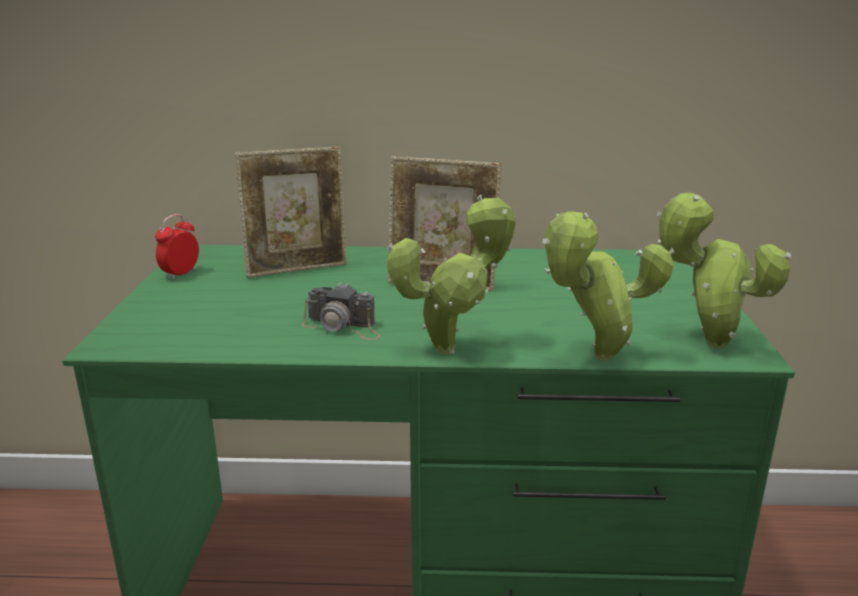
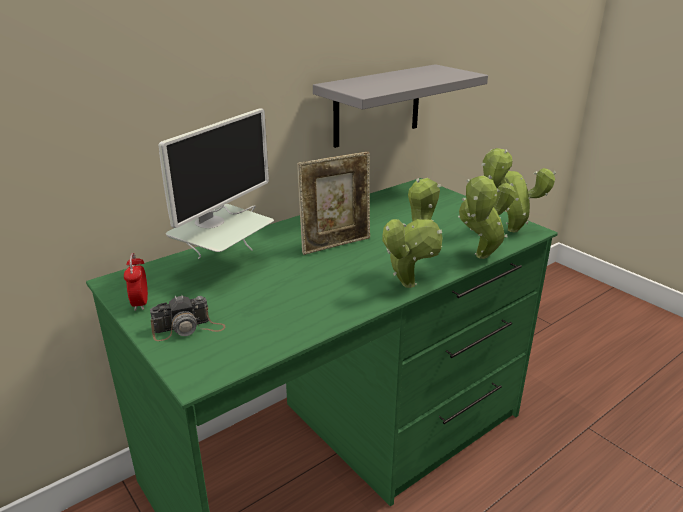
camera: 40 degrees left, 5 degrees up
picture frame [235,147,347,278] -> monitor [159,108,274,259]
camera [301,283,381,340] -> camera moved to [150,294,225,341]
none -> grey shelf [313,64,488,148]

